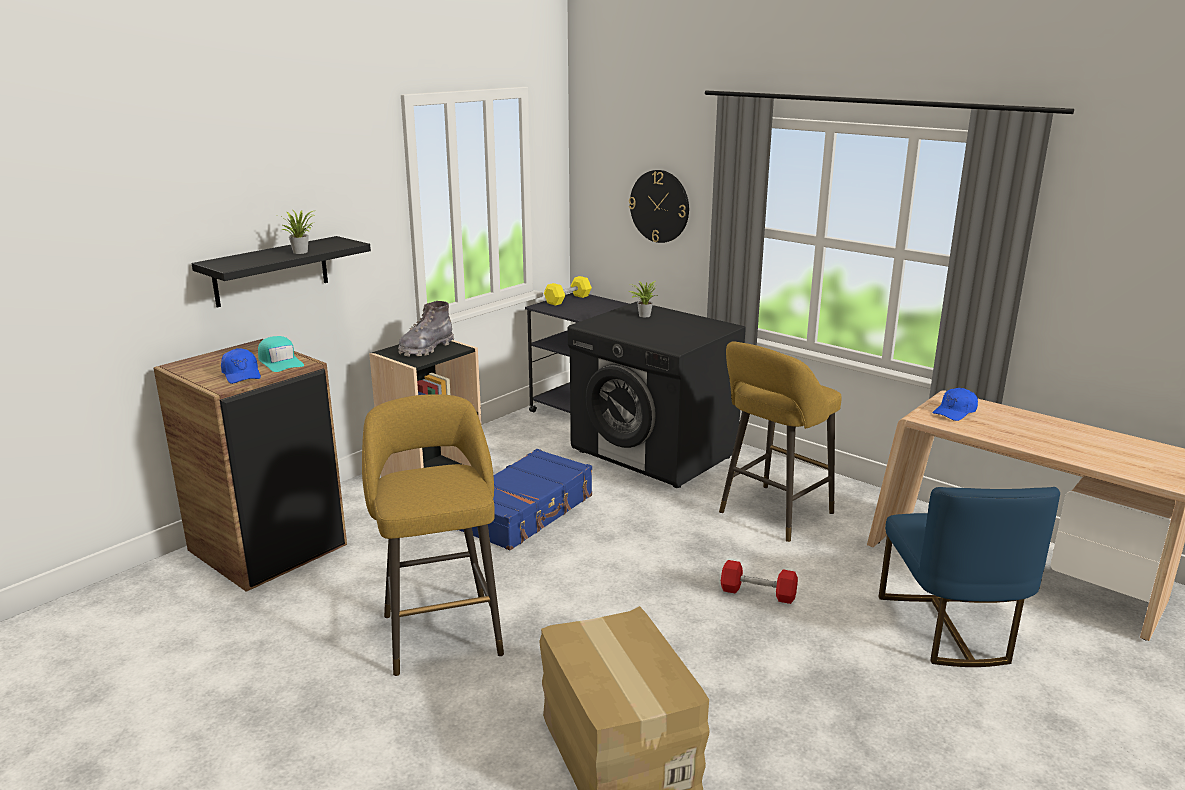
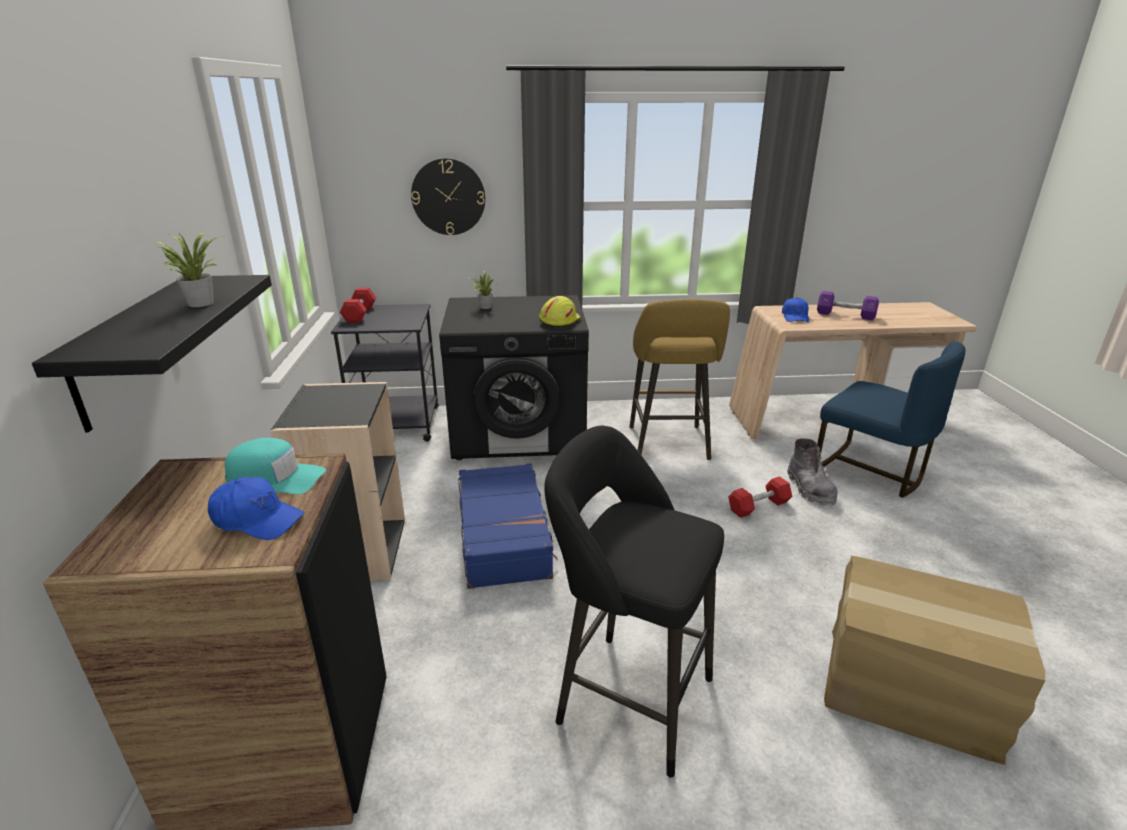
camera: 45 degrees left, 5 degrees up
yellow stool [362,394,504,676] -> black stool [544,426,724,778]
grey boot [398,301,454,357] -> grey boot moved to [787,438,837,505]
yellow dumbbell [544,276,592,306] -> red dumbbell [340,288,376,323]
none -> yellow hard hat [539,296,581,328]
none -> purple dumbbell [817,291,879,320]

